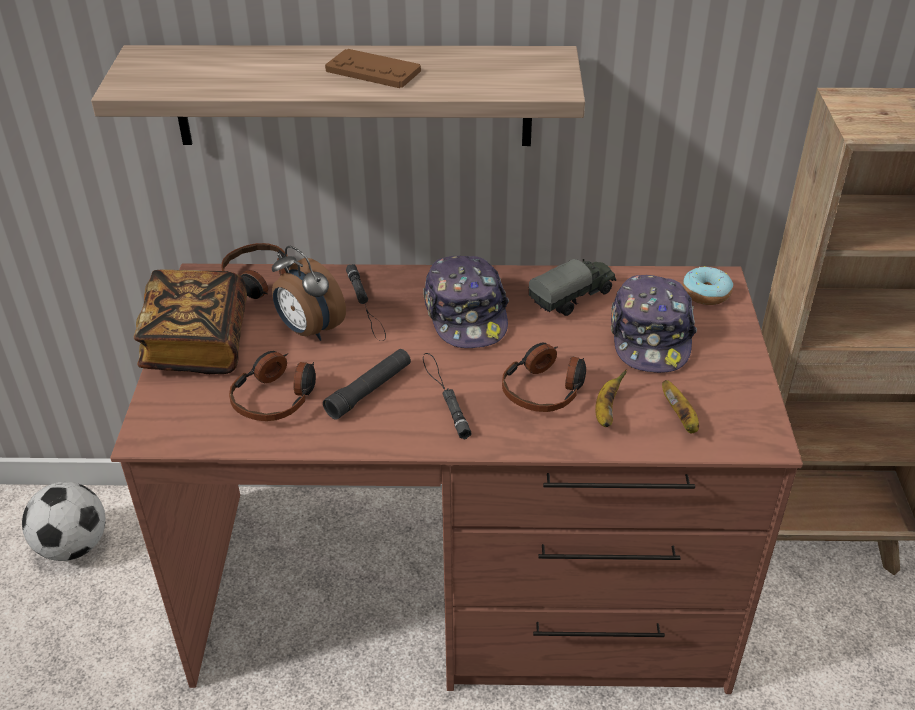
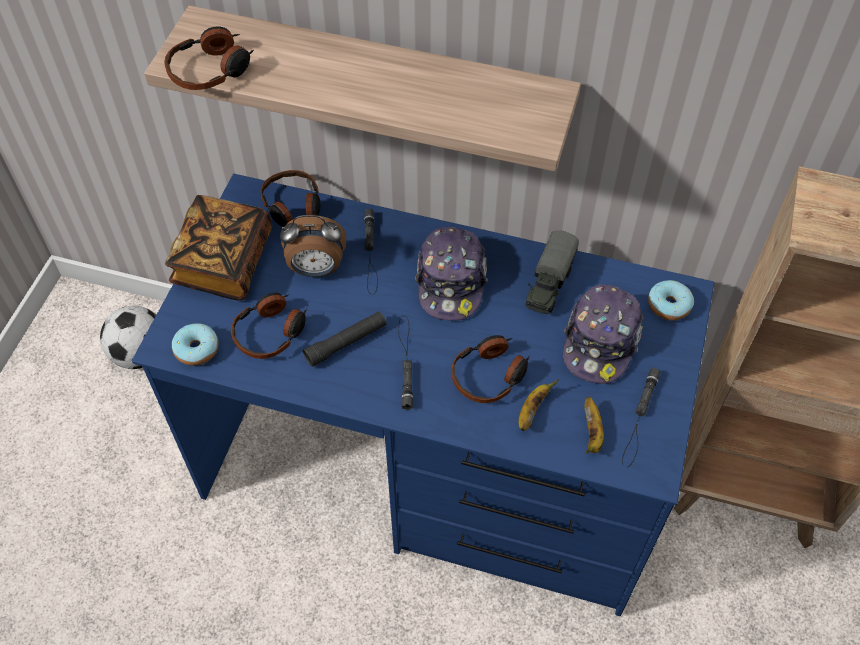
camera: 15 degrees right, 15 degrees up
brown desk [110,264,803,694] -> blue desk [132,174,715,616]
alarm clock [272,246,346,341] -> alarm clock turned 60 degrees counterclockwise [280,215,346,277]
brown game controller [325,49,421,88] -> none
toy truck [529,259,616,316] -> toy truck turned 135 degrees clockwise [525,230,579,314]
none -> headphones [164,26,254,90]
none -> donut [172,324,219,366]
none -> black flashlight [622,368,660,467]

